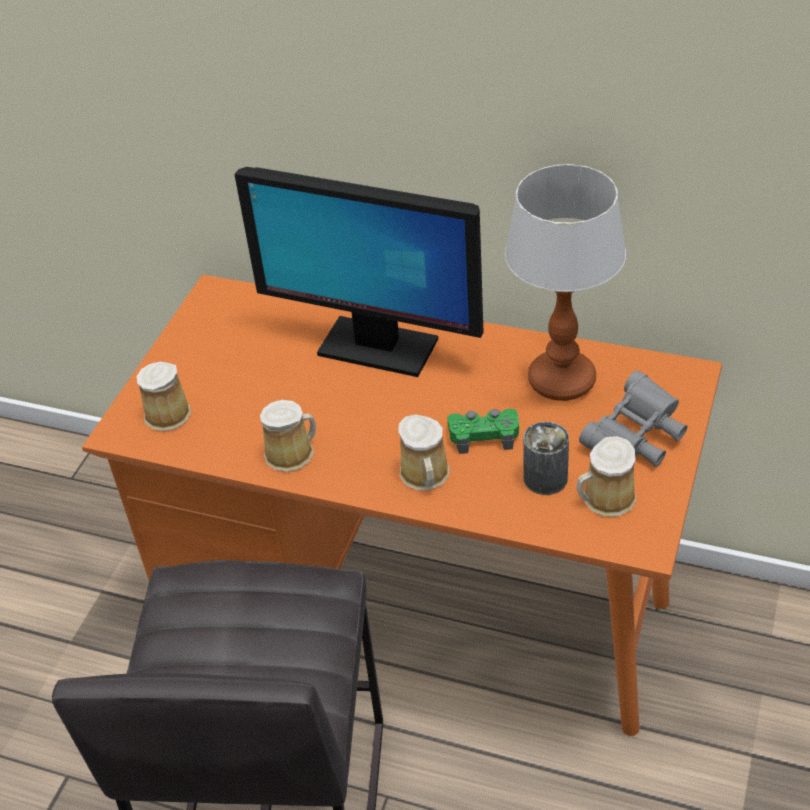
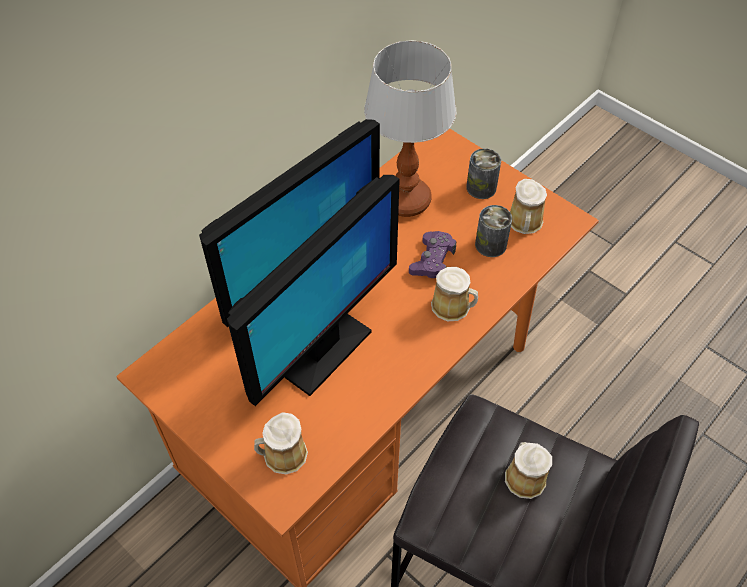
camera: 70 degrees left, 10 degrees up
mug [260,400,316,472] -> mug moved to [505,442,552,499]
green game controller [447,409,519,454] -> purple game controller [409,231,456,278]
grey binoculars [579,371,687,467] -> can [466,148,501,199]
none -> monitor [227,175,400,406]

